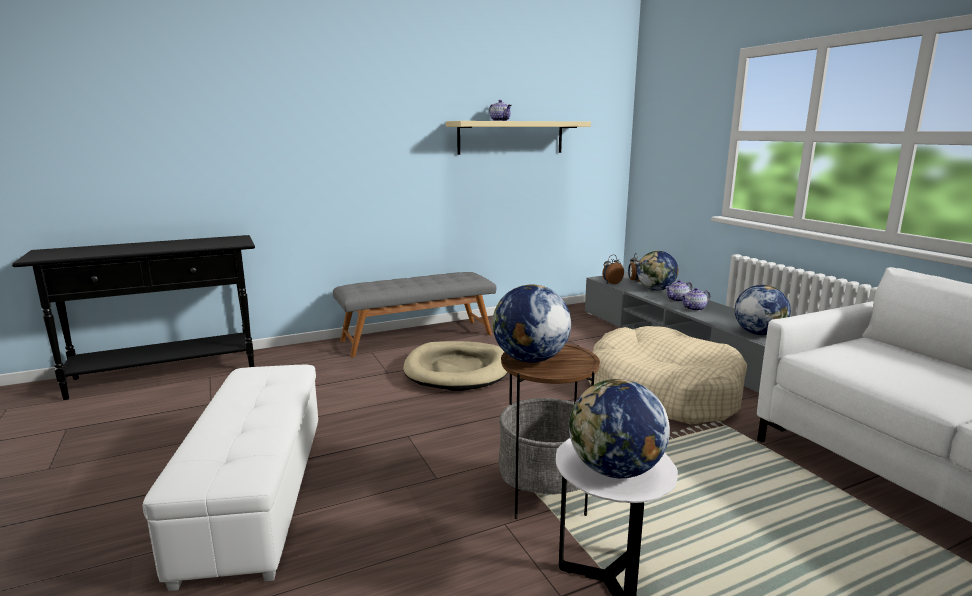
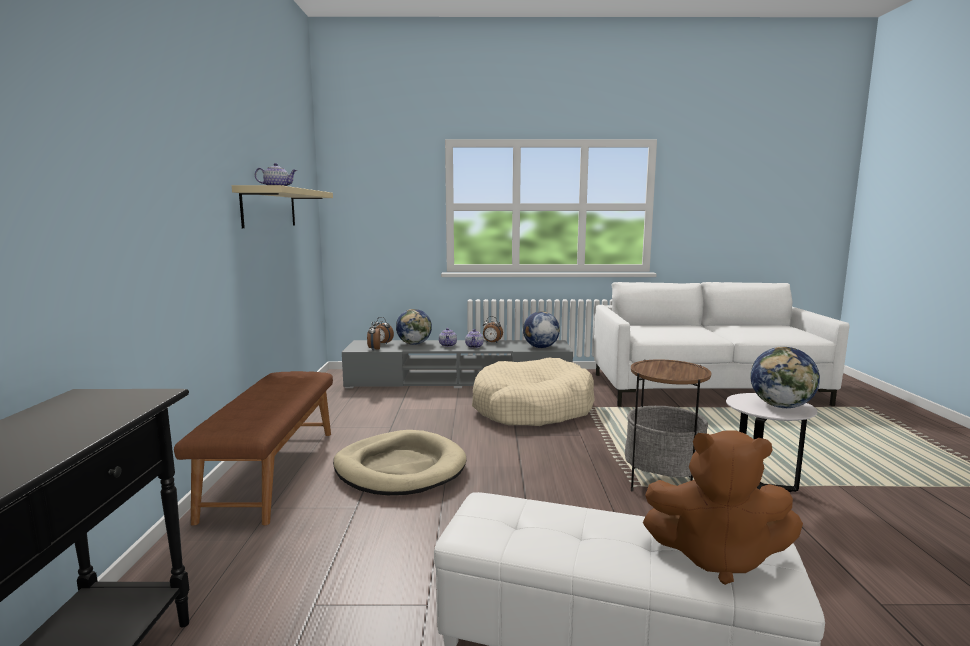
camera: 65 degrees left, 5 degrees down
grey bench [333,272,496,357] -> brown bench [174,371,333,525]
globe [492,284,571,363] -> none
none -> alarm clock [483,316,503,343]
none -> brown plush toy [643,430,803,585]

